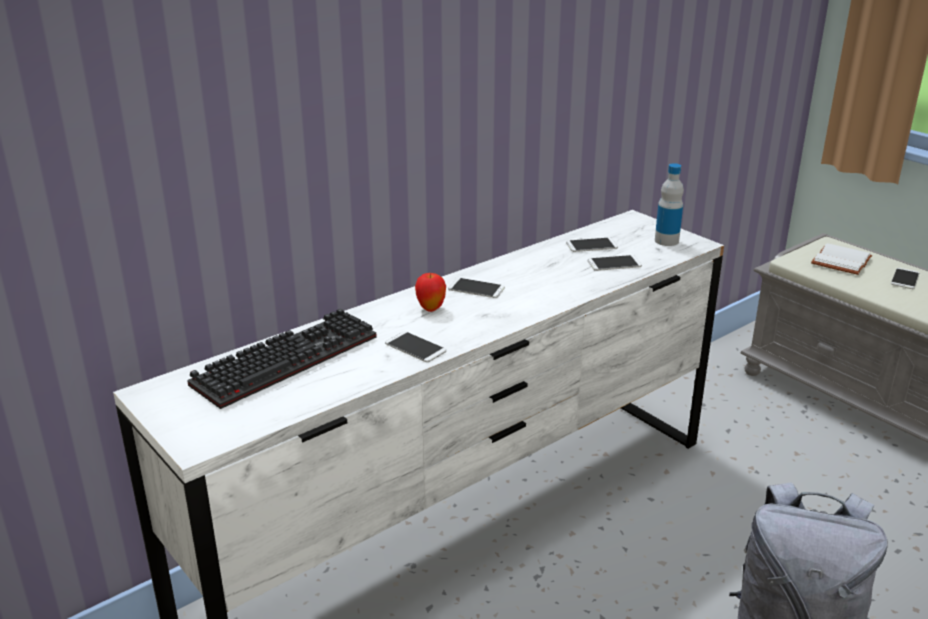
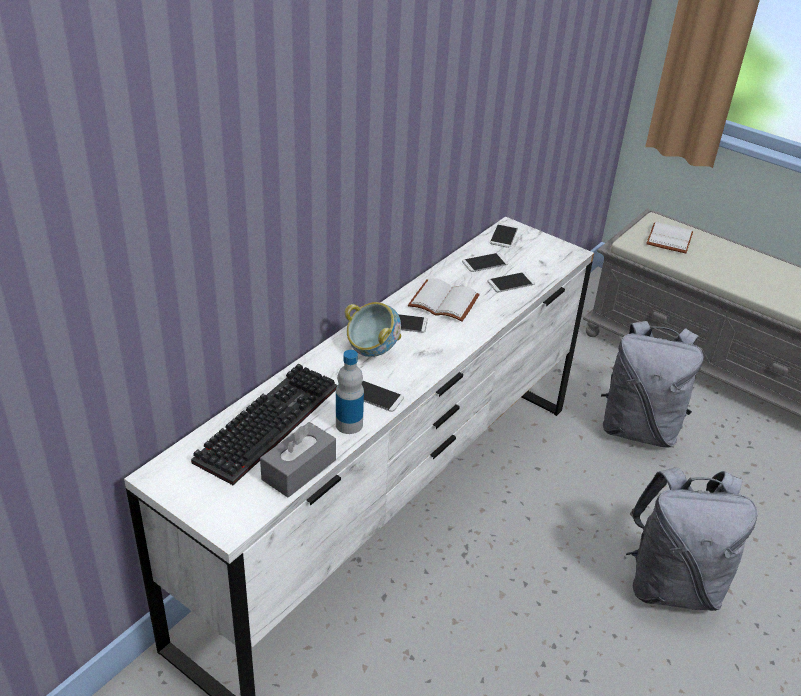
camera: 15 degrees left, 10 degrees up
apple [415,273,446,312] -> bowl [345,302,401,357]
bottle [655,163,684,246] -> bottle moved to [336,350,364,434]
phone [891,268,919,289] -> phone moved to [490,224,518,248]
none -> grey tissue box [260,422,336,498]
none -> white book [408,278,480,322]
none -> grey backpack [601,321,704,448]

